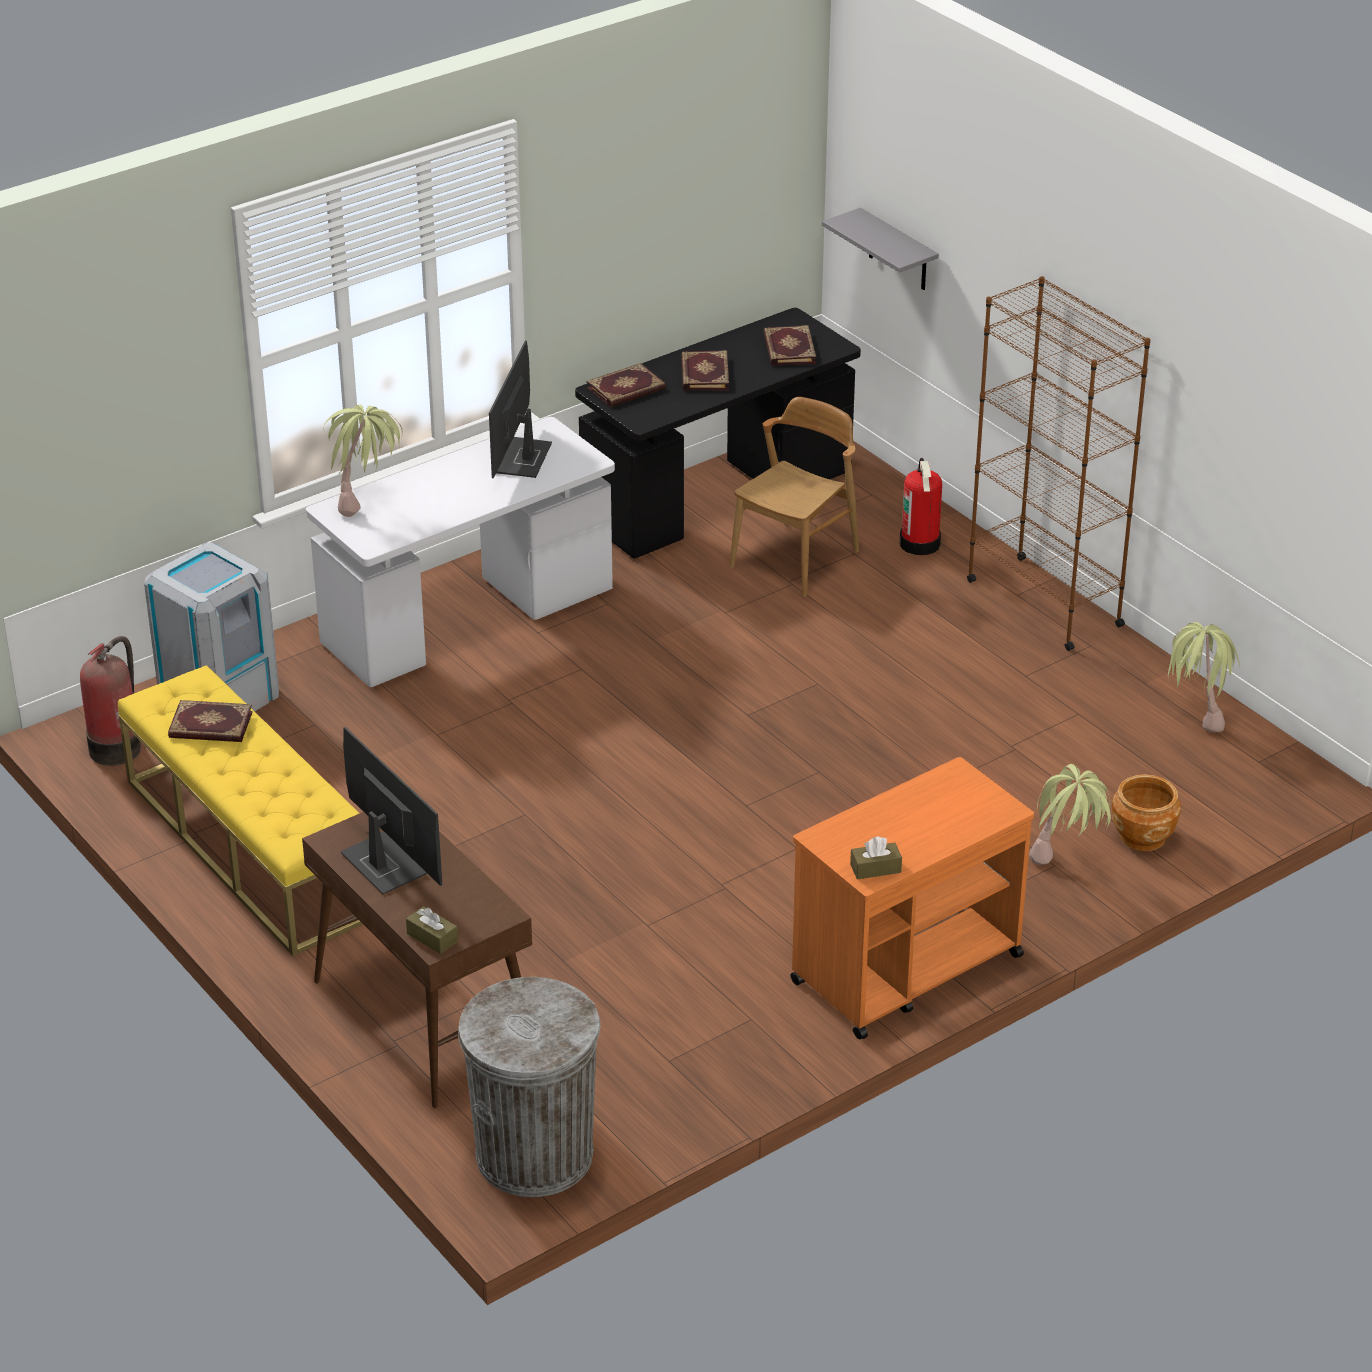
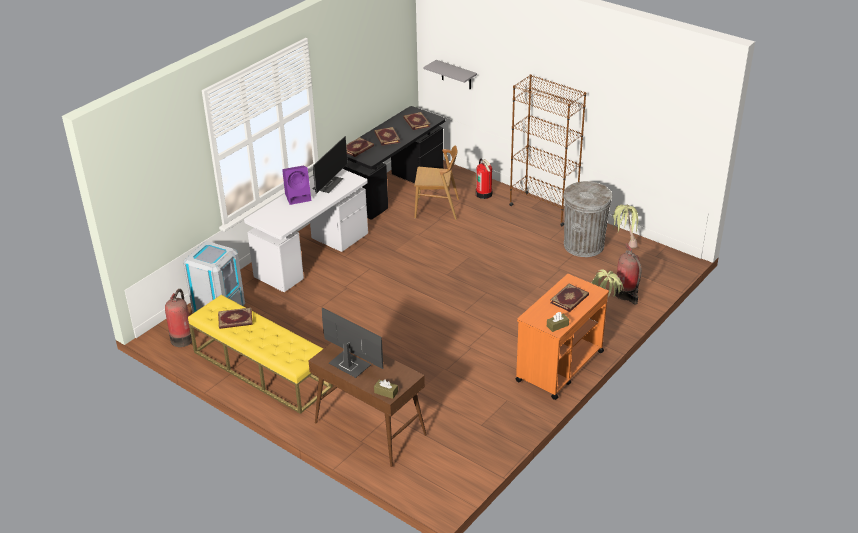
camera: 15 degrees left, 0 degrees up
potted plant [323,405,403,517] -> none
grey trash can [458,977,600,1197] -> grey trash can moved to [563,181,613,257]
monitor [489,340,552,479] -> monitor turned 150 degrees counterclockwise [313,136,348,194]
brown chair [730,397,859,597] -> brown chair turned 75 degrees clockwise [414,145,459,220]
brown planter [1112,774,1181,851] -> fire extinguisher [615,243,642,305]
none -> purple speaker [282,165,311,205]
none -> book [550,284,589,312]

